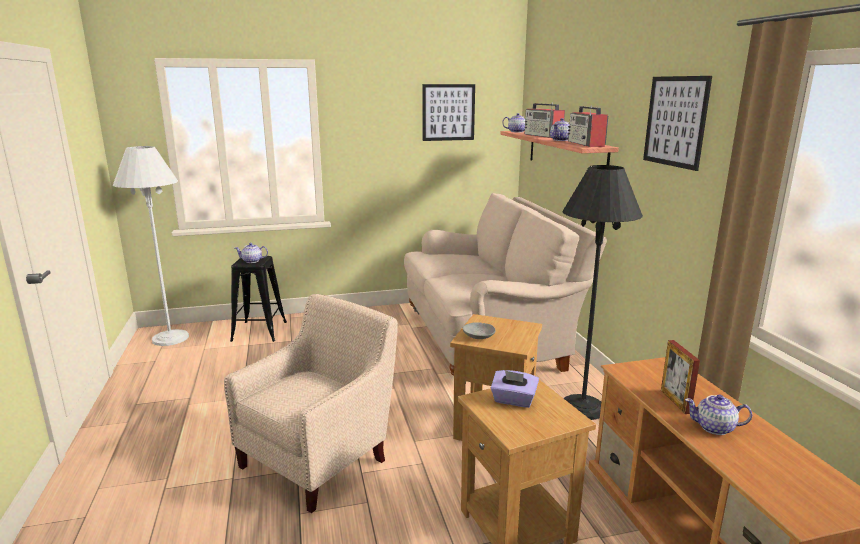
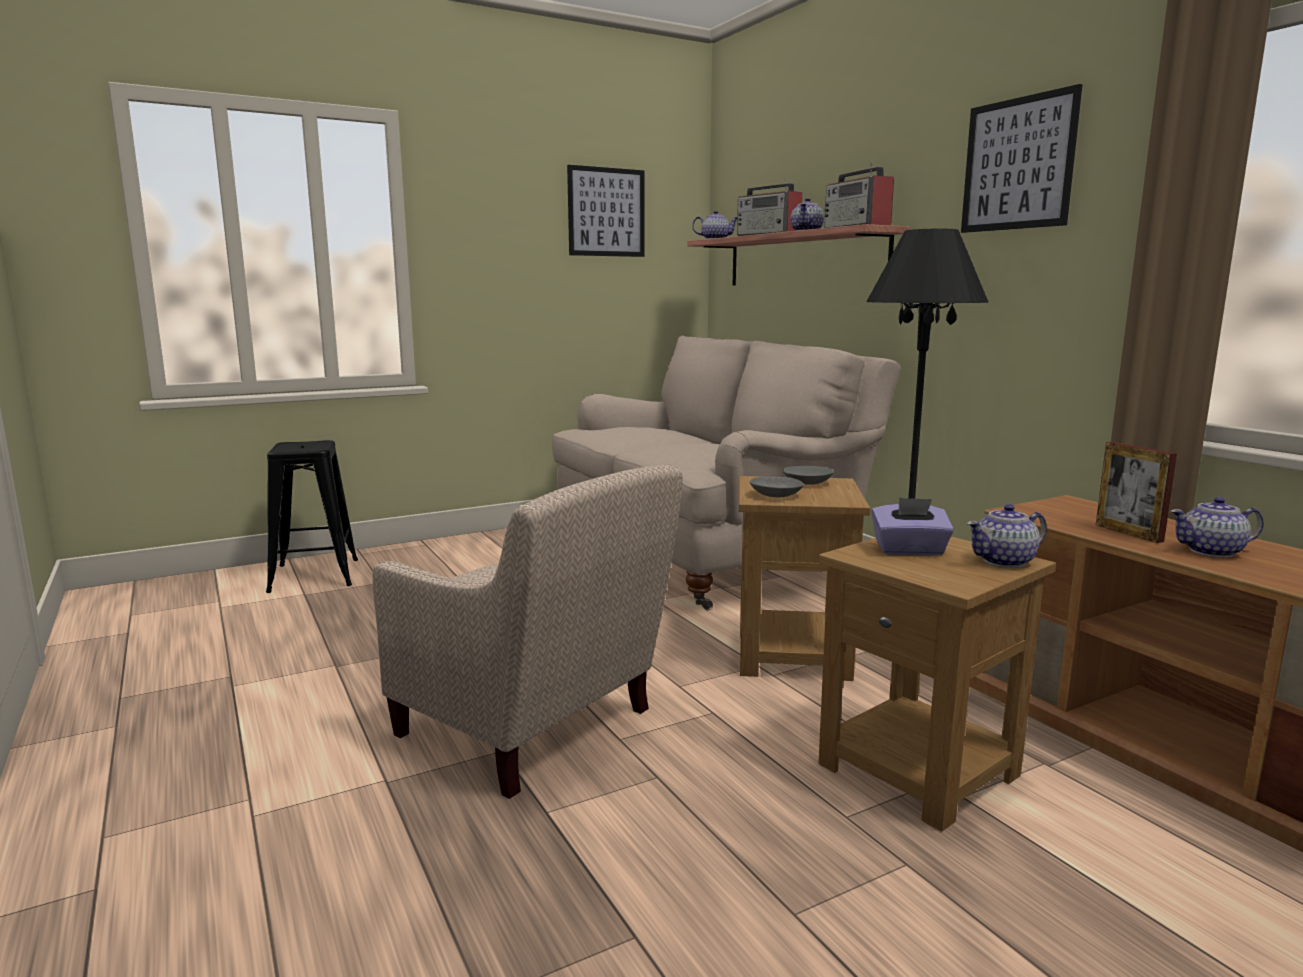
camera: 15 degrees left, 5 degrees down
white floor lamp [113,146,189,346] -> none
beige armchair [224,294,398,513] -> beige armchair turned 105 degrees clockwise [372,465,683,799]
teapot [235,243,268,263] -> teapot moved to [967,504,1047,568]
none -> grey bowl [783,466,834,485]

